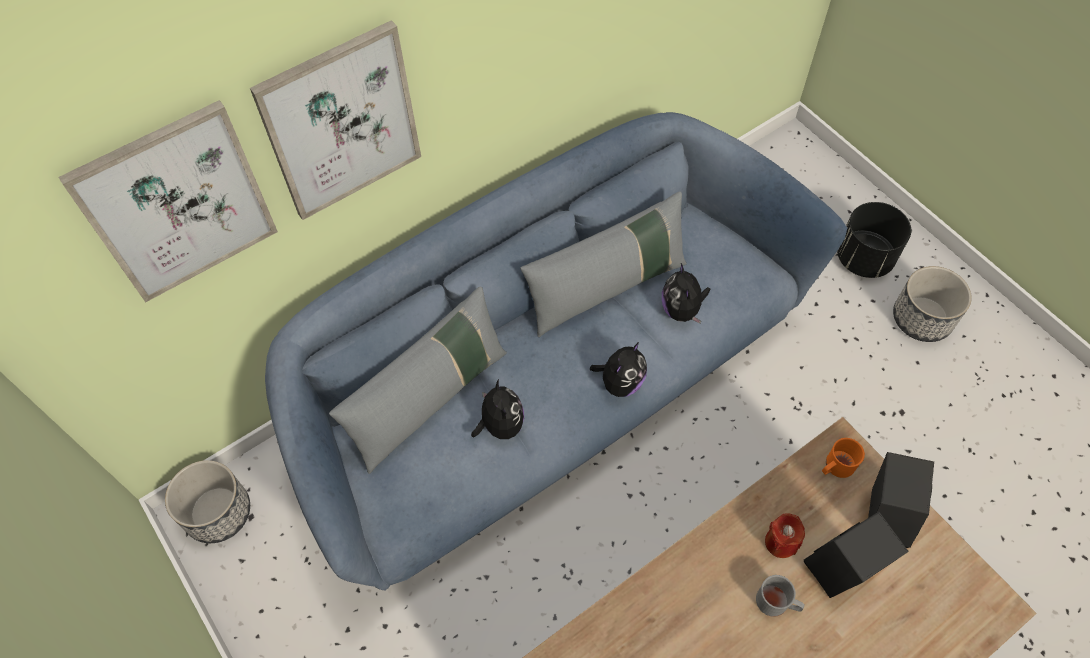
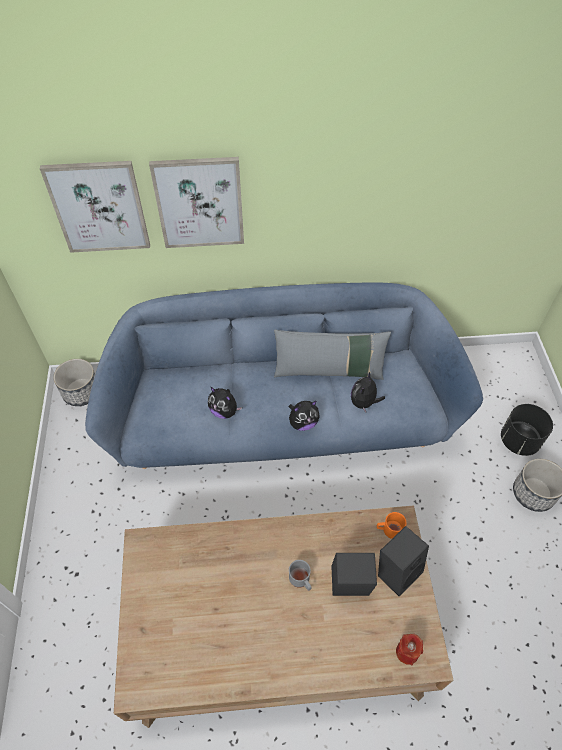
camera: 30 degrees right, 5 degrees down
grey pillow [329,286,507,474] -> none
plush toy [471,379,524,439] -> plush toy turned 105 degrees clockwise [208,387,242,419]
red candle [765,513,805,558] -> red candle moved to [396,634,423,665]

